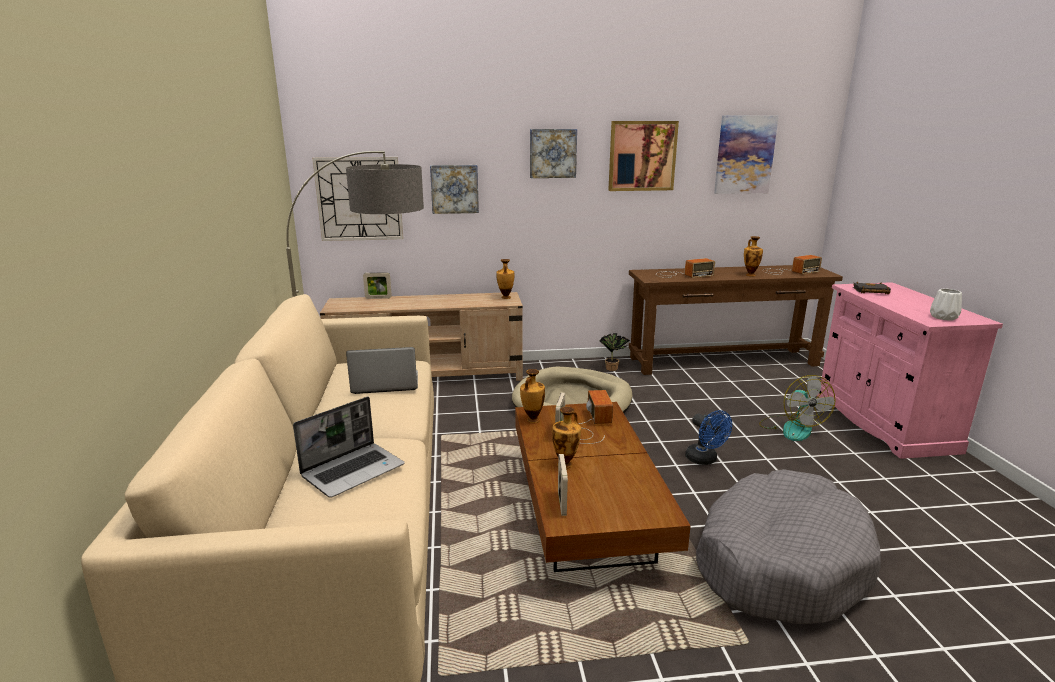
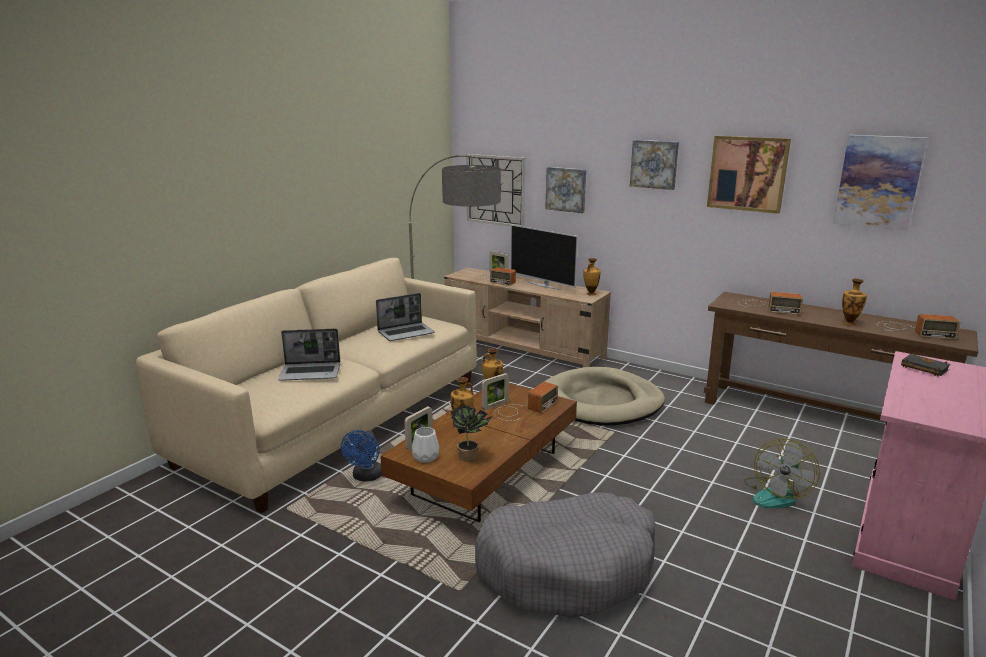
camera: 40 degrees right, 0 degrees up
laptop [346,347,418,394] -> laptop turned 120 degrees clockwise [376,293,435,341]
potted plant [600,333,630,371] -> potted plant moved to [450,406,492,462]
blue fan [685,410,732,465] -> blue fan moved to [341,430,382,481]
white vase [930,289,962,320] -> white vase moved to [412,427,439,462]
none -> radio [478,267,516,286]
none -> television [511,225,578,290]

